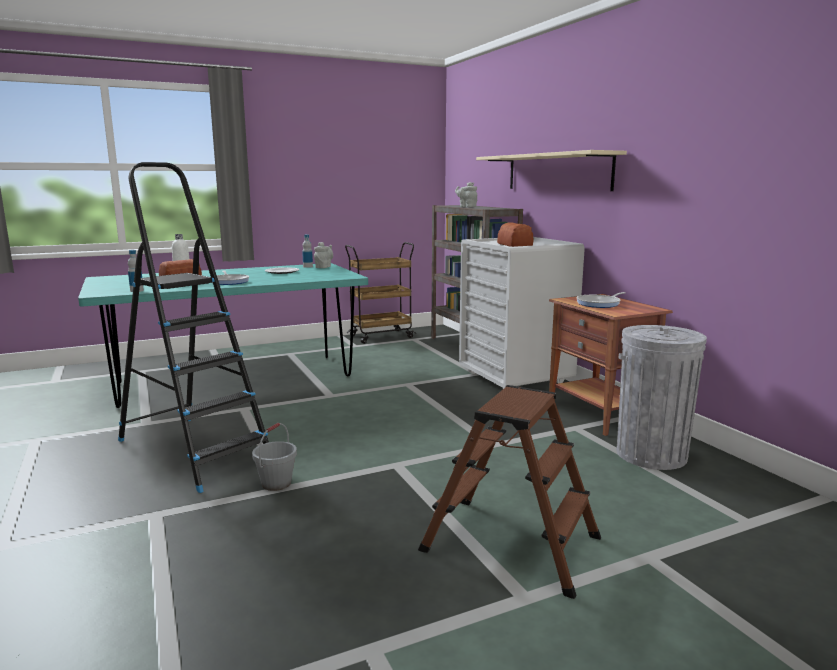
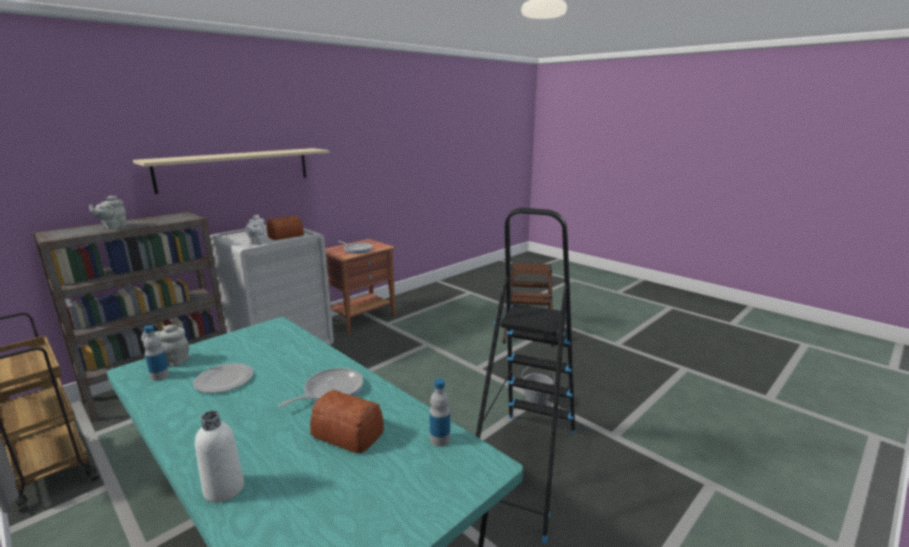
camera: 110 degrees left, 5 degrees up
grey trash can [617,325,707,470] -> none
none -> white teapot [245,214,267,244]

